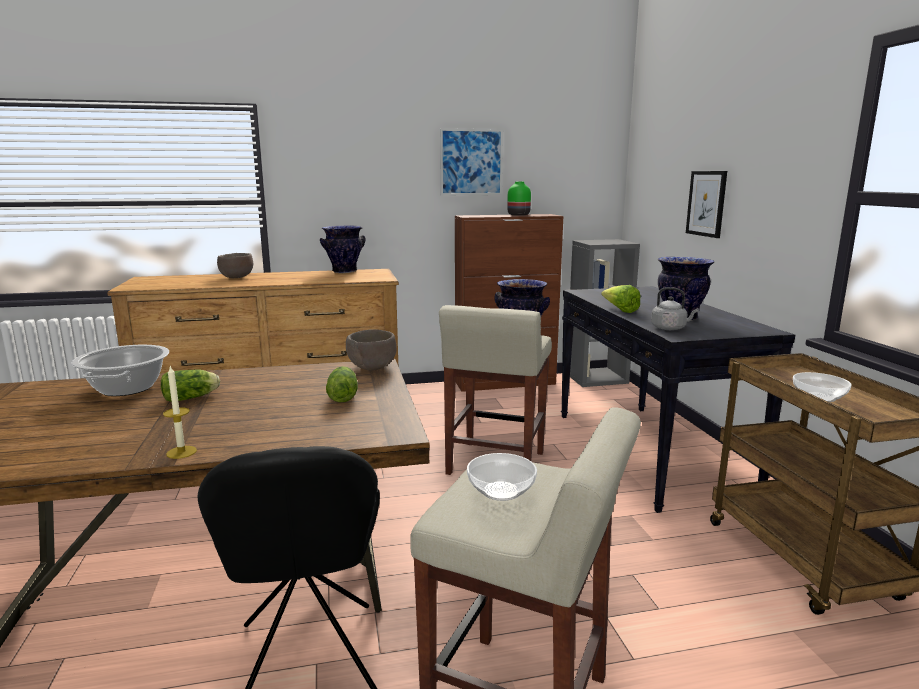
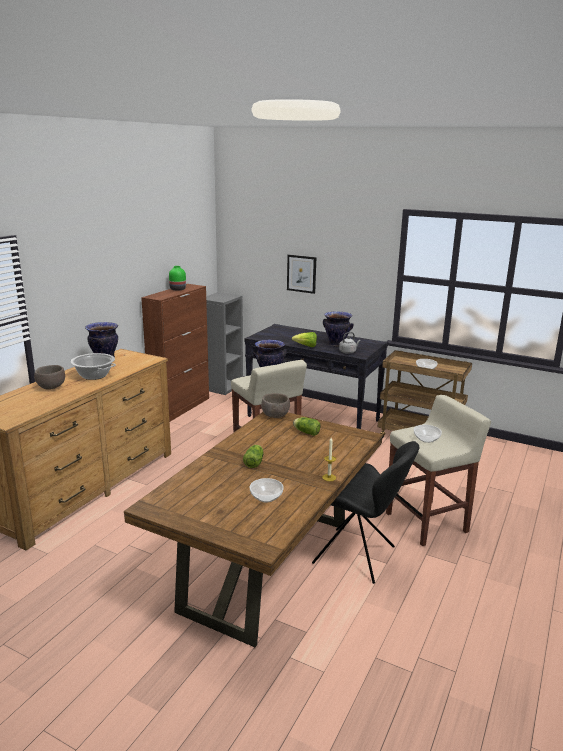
camera: 50 degrees left, 5 degrees up
cooking pot [72,345,169,396] -> cooking pot moved to [70,353,116,380]
picture [440,128,503,195] -> none
none -> bowl [250,478,284,502]

